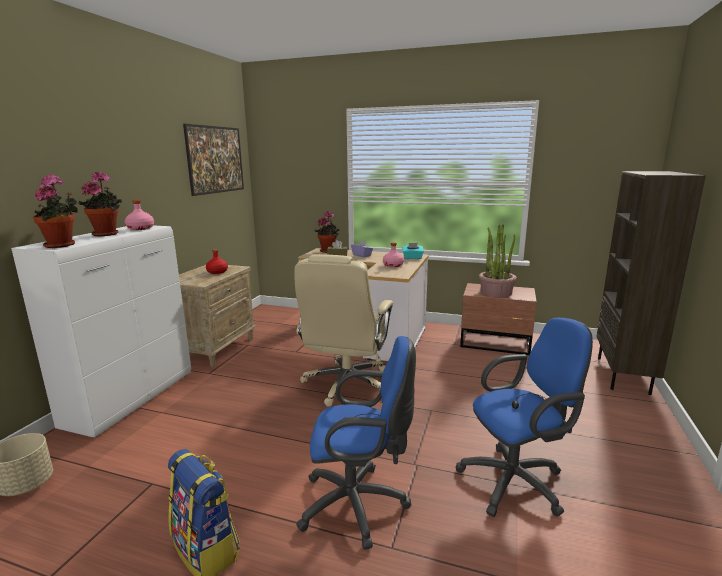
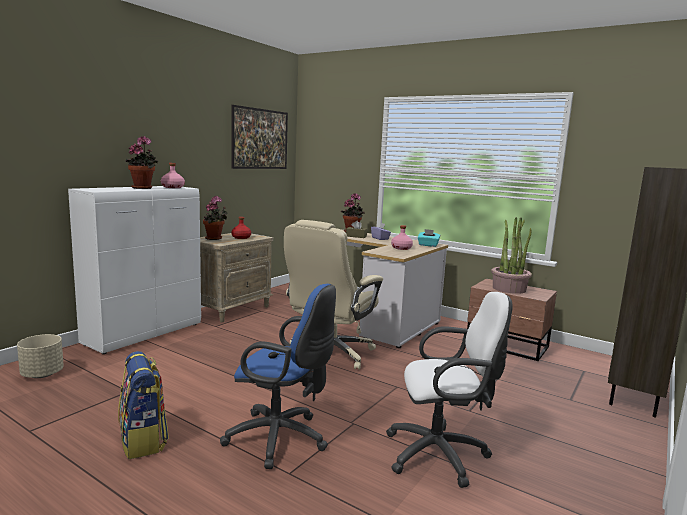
camera: 15 degrees right, 5 degrees down
potted plant [33,174,78,248] -> potted plant moved to [203,196,228,240]
blue office chair [455,318,593,517] -> white office chair [386,292,513,488]

